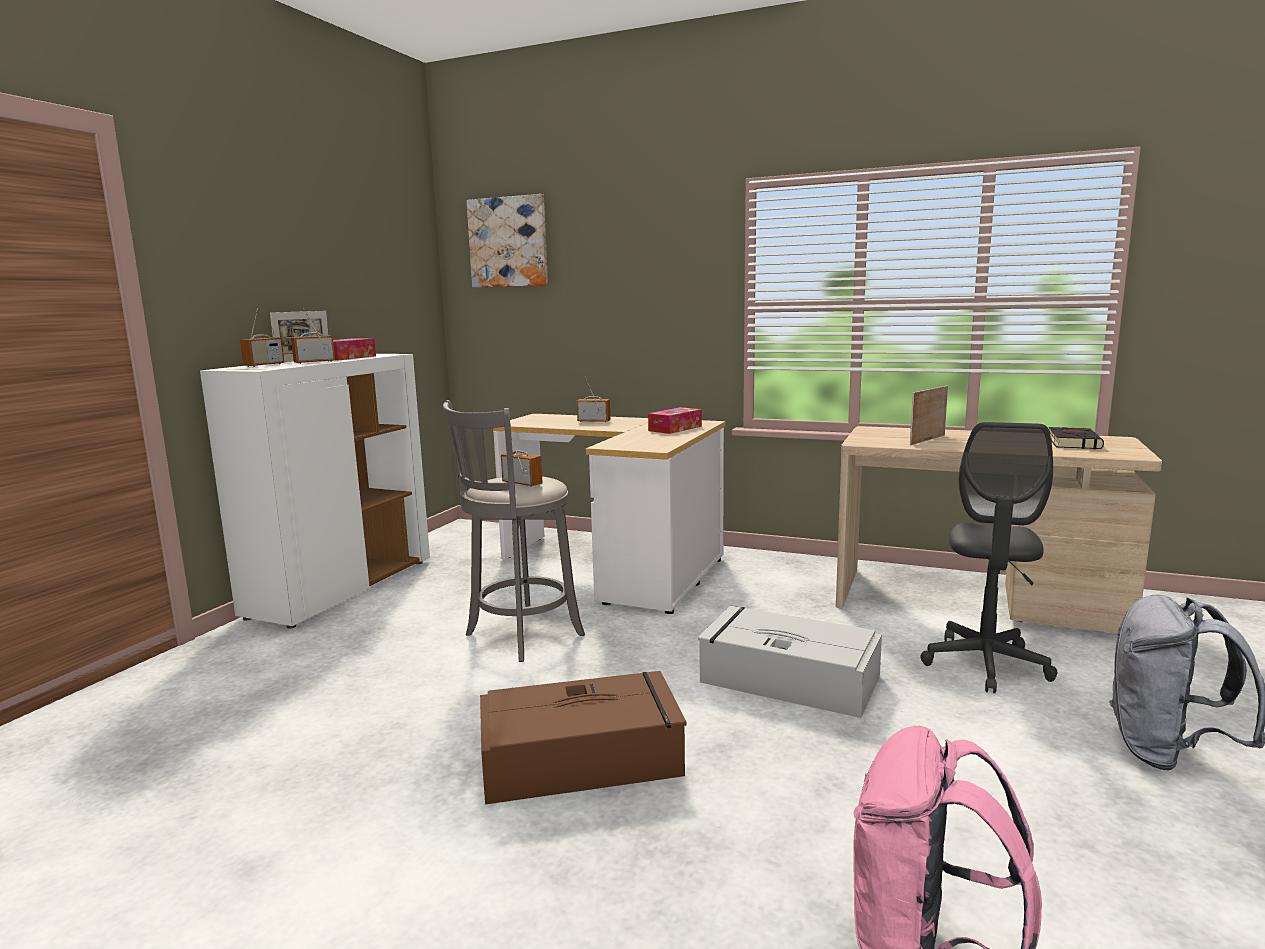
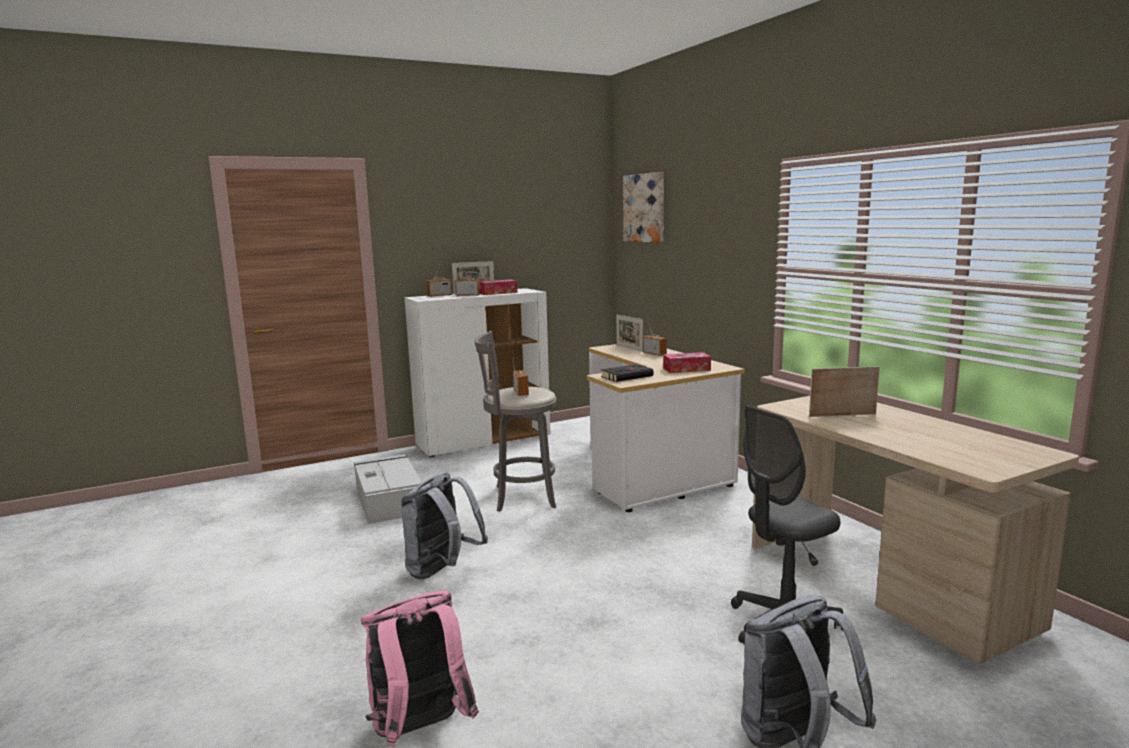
camera: 40 degrees right, 0 degrees up
brown storage box [480,671,687,805] -> grey backpack [401,473,488,579]
grey storage box [698,606,882,718] -> grey storage box moved to [354,454,422,524]
black book [1049,427,1104,449] -> black book moved to [601,364,654,382]
none -> picture frame [616,314,643,352]

